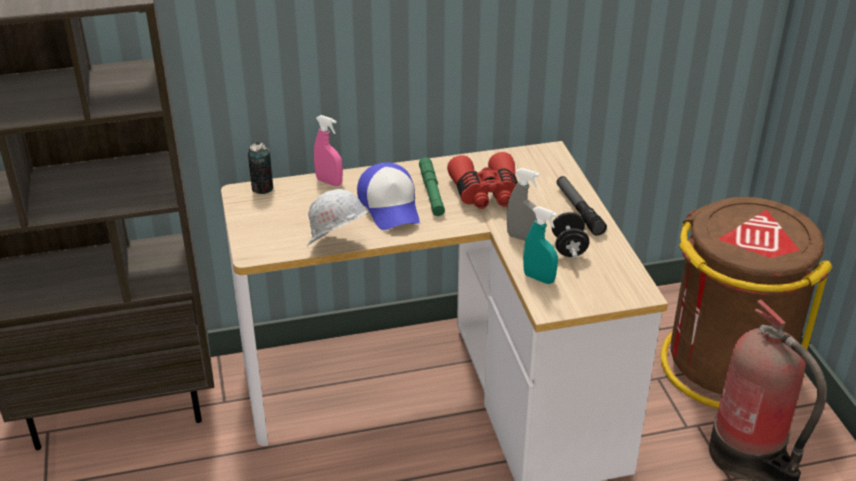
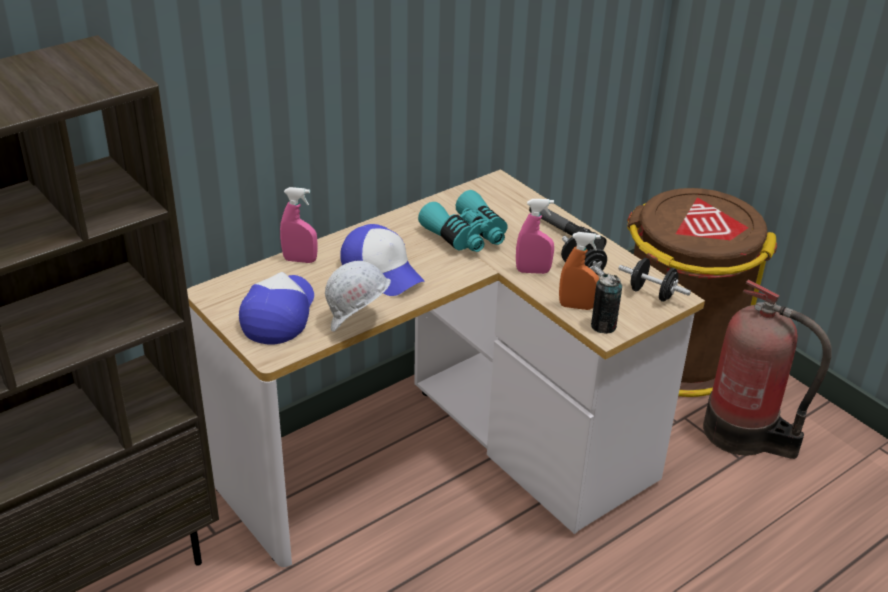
camera: 25 degrees left, 0 degrees up
can [248,142,274,194] -> can moved to [591,274,622,334]
green flashlight [419,158,445,216] -> none
red binoculars [447,152,518,209] -> turquoise binoculars [418,190,508,252]
grey spray bottle [507,168,540,241] -> pink spray bottle [516,199,554,274]
turquoise spray bottle [523,206,558,284] -> orange spray bottle [559,232,601,310]
none -> cap [239,272,314,345]
none -> black dumbbell [618,258,691,302]

